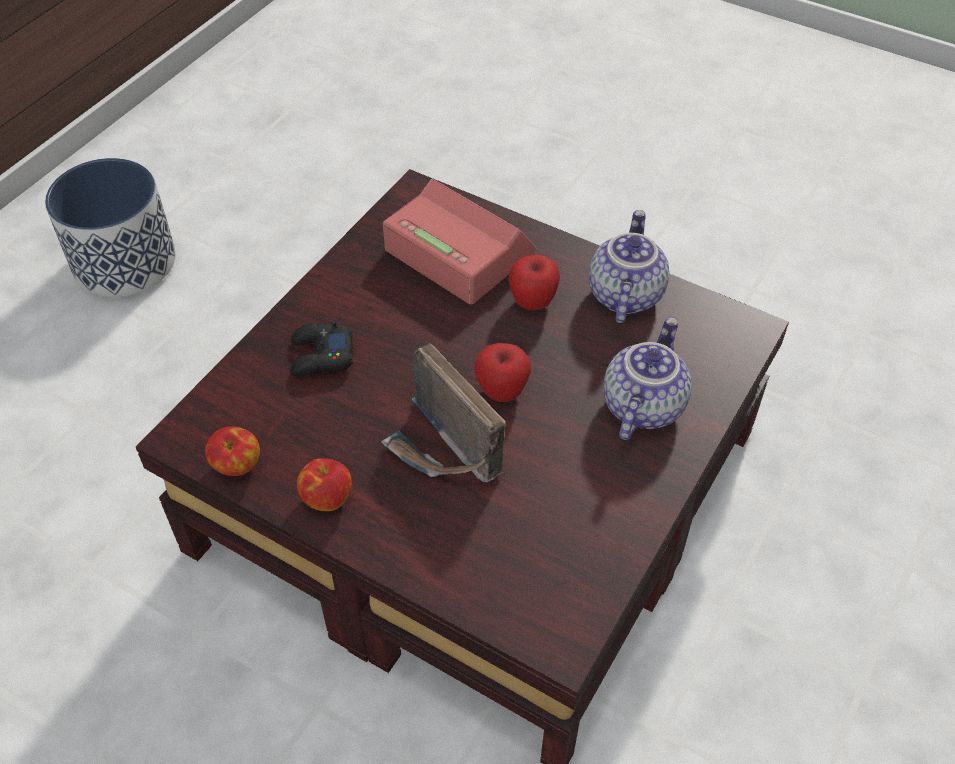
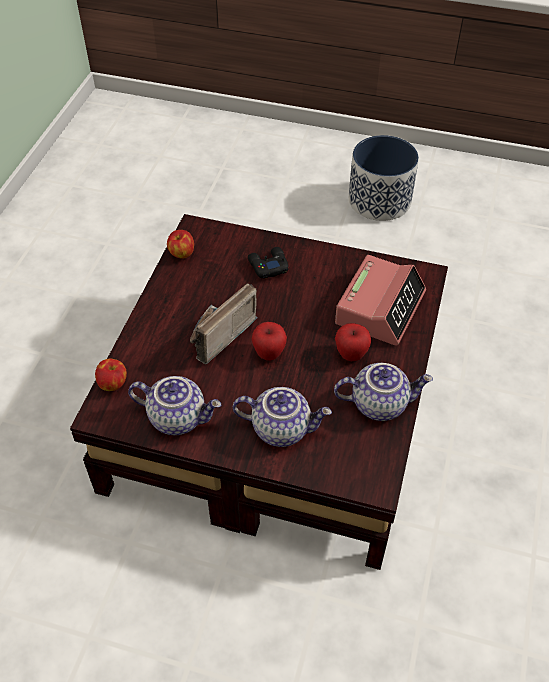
camera: 75 degrees right, 0 degrees up
apple [297,458,352,511] -> apple moved to [95,359,127,391]
none -> teapot [128,376,221,435]

